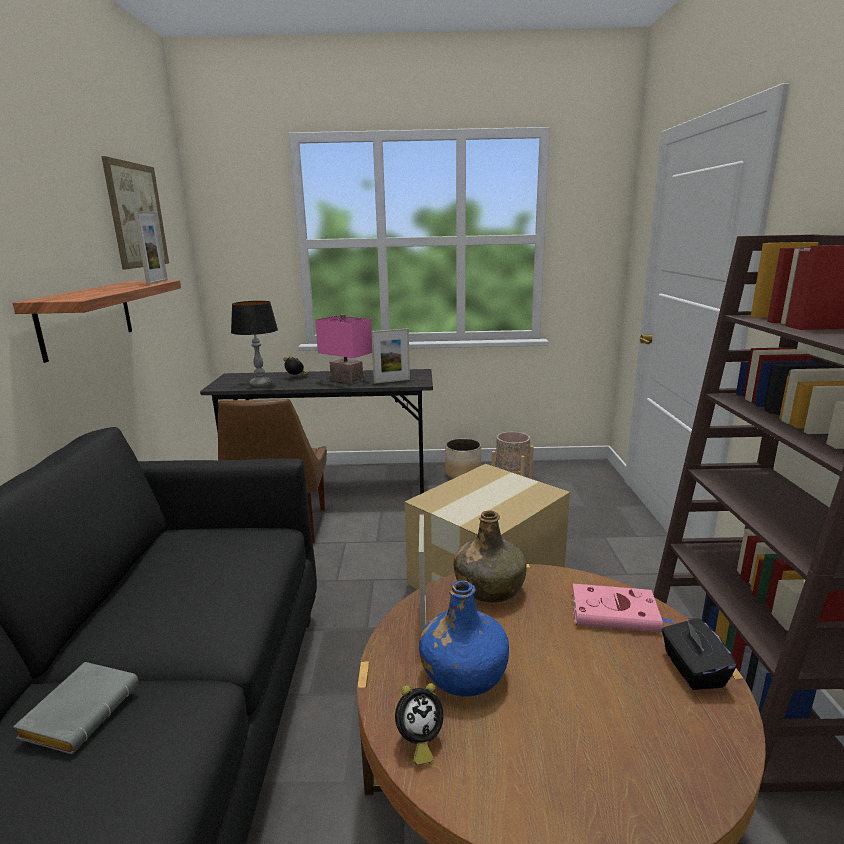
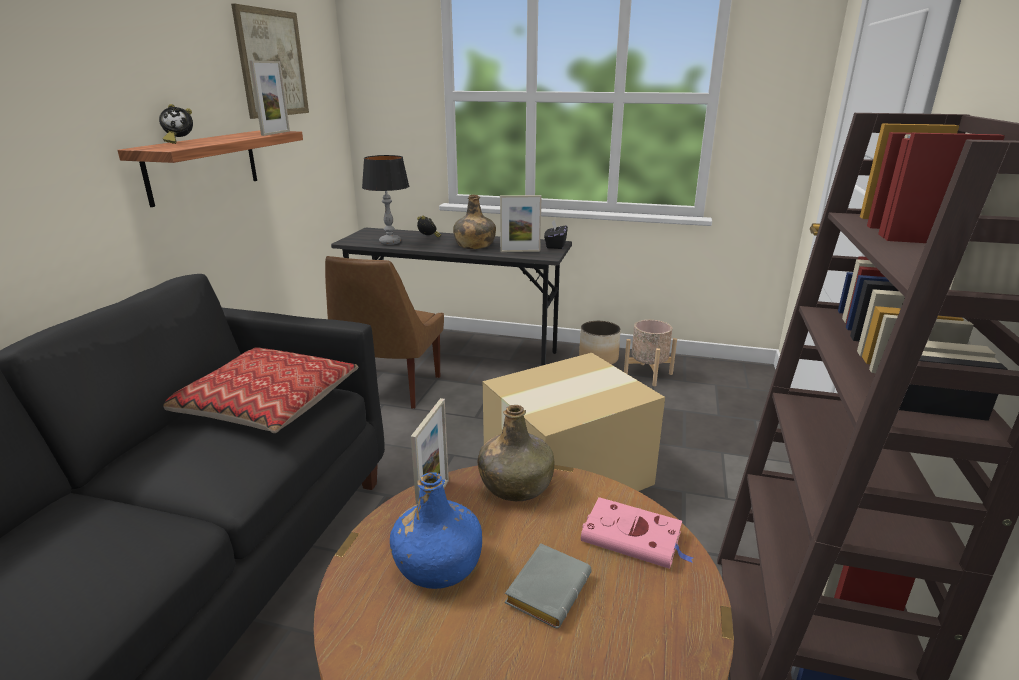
camera: 15 degrees right, 5 degrees up
grey book [13,662,139,754] -> grey book moved to [504,543,592,629]
pink table lamp [315,314,372,384] -> green bottle [453,195,496,249]
alarm clock [395,683,444,765] -> alarm clock moved to [159,104,193,144]
black tissue box [662,618,737,690] -> black tissue box moved to [544,219,568,249]
none -> pillow [163,347,358,433]

